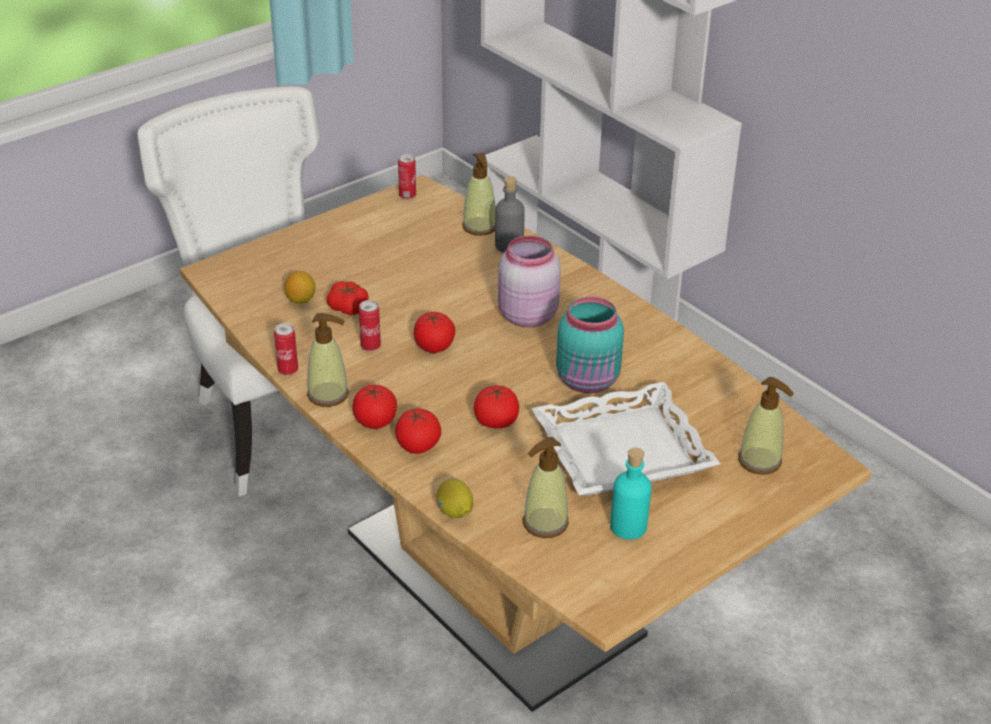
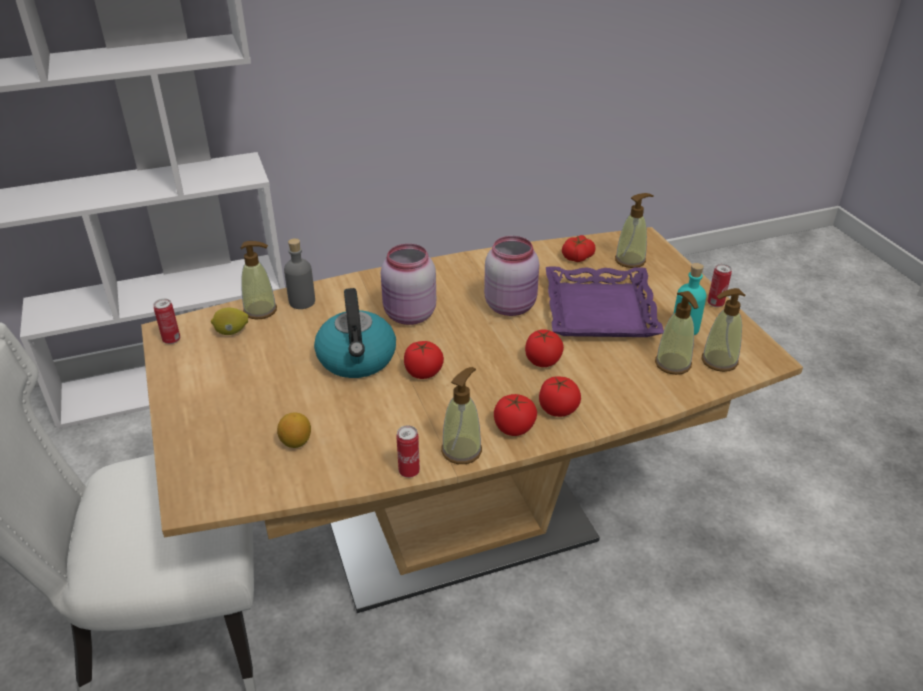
camera: 70 degrees left, 0 degrees up
tomato [326,281,369,315] -> tomato moved to [562,235,596,262]
can [359,300,381,351] -> can moved to [708,264,732,307]
lemon [437,479,473,518] -> lemon moved to [211,308,248,335]
white tray [532,382,720,496] -> purple tray [546,267,664,337]
turquoise jar [556,296,624,393] -> pink jar [484,236,539,316]
none -> kettle [314,288,396,378]
none -> soap dispenser [702,288,746,372]

